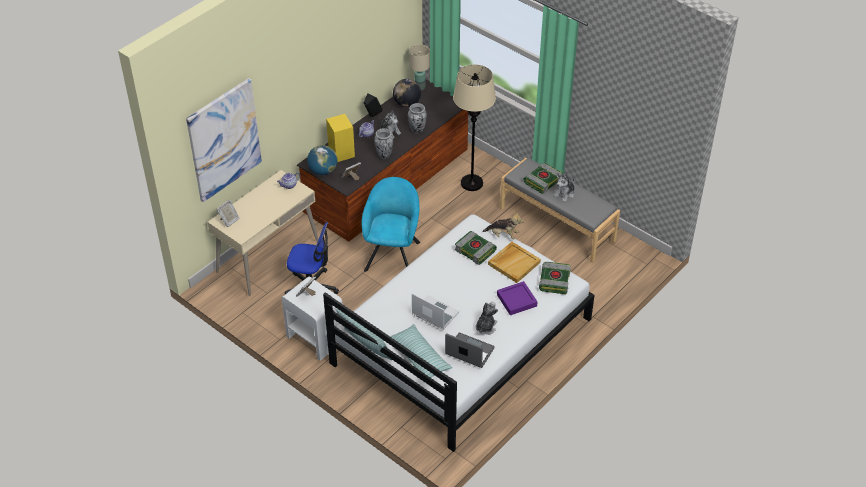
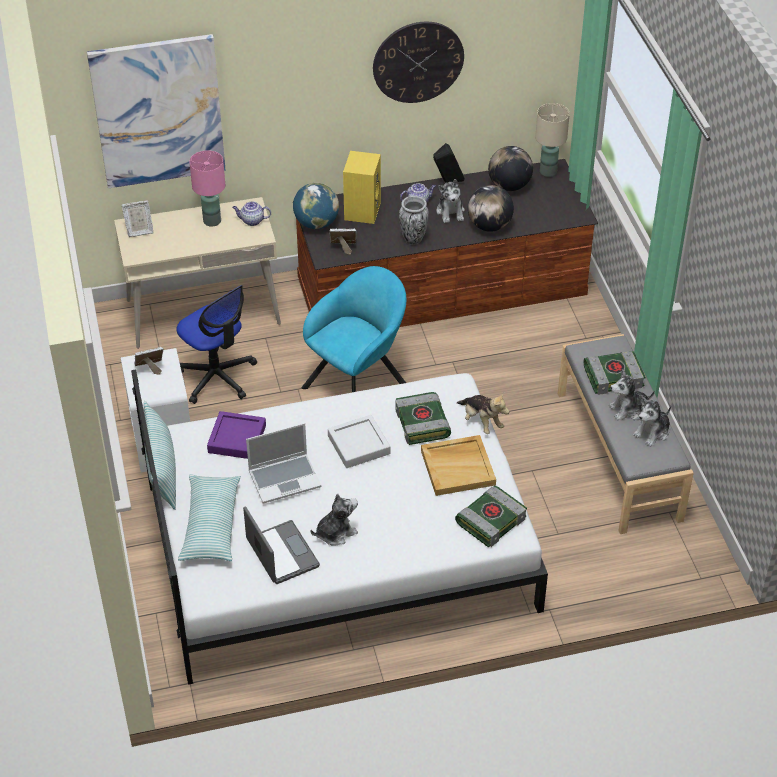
camera: 35 degrees right, 0 degrees up
vase [408,103,427,134] -> globe [468,185,514,232]
laptop [412,293,460,330] -> laptop turned 90 degrees clockwise [246,423,322,504]
beige floor lamp [453,65,496,191] -> none
purple tray [497,281,537,315] -> purple tray moved to [207,411,266,459]
none -> pink table lamp [189,150,225,226]
none -> grey tray [328,415,390,468]
none -> wall clock [373,22,464,103]
none -> plush toy [633,396,671,447]

